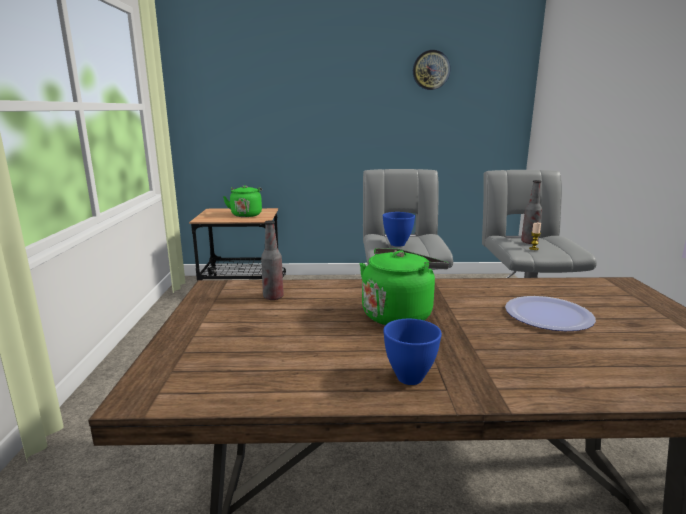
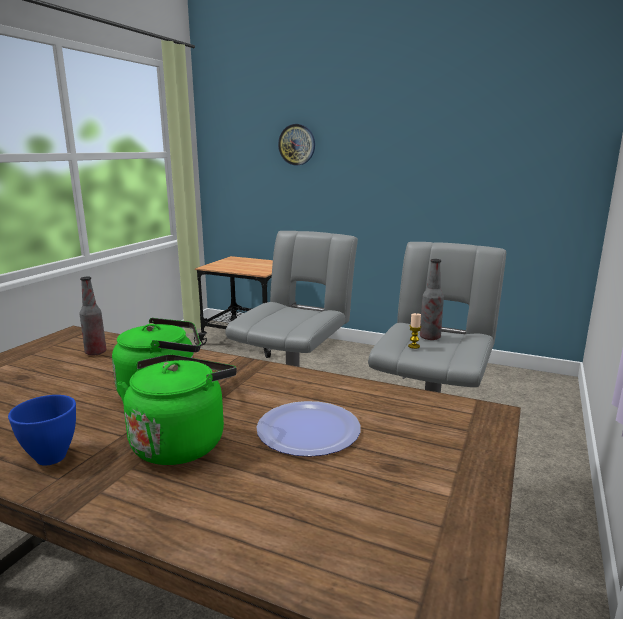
camera: 25 degrees right, 0 degrees up
green kettle [223,185,262,217] -> green kettle moved to [117,354,237,465]
blue bowl [383,212,415,247] -> none
wall clock [413,50,451,90] -> wall clock moved to [278,124,315,165]

